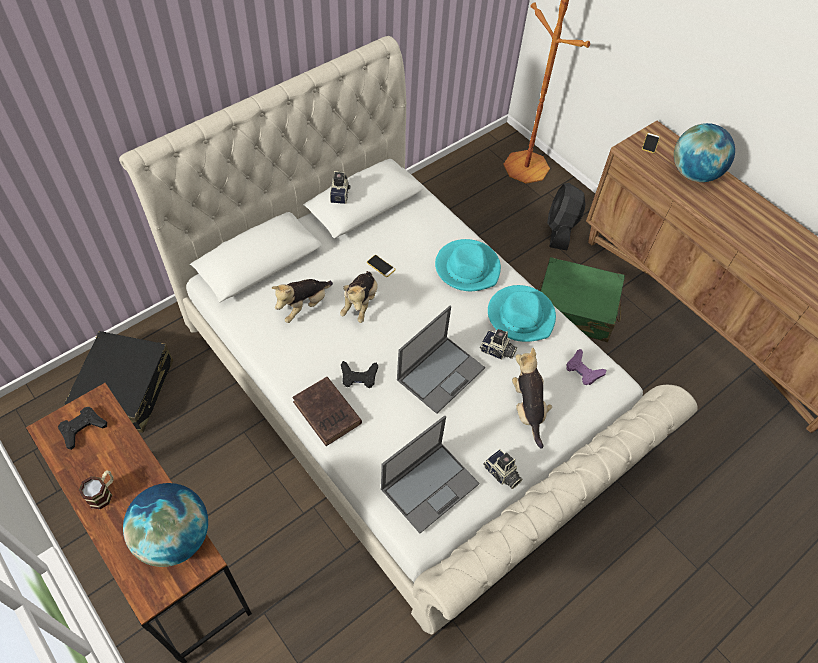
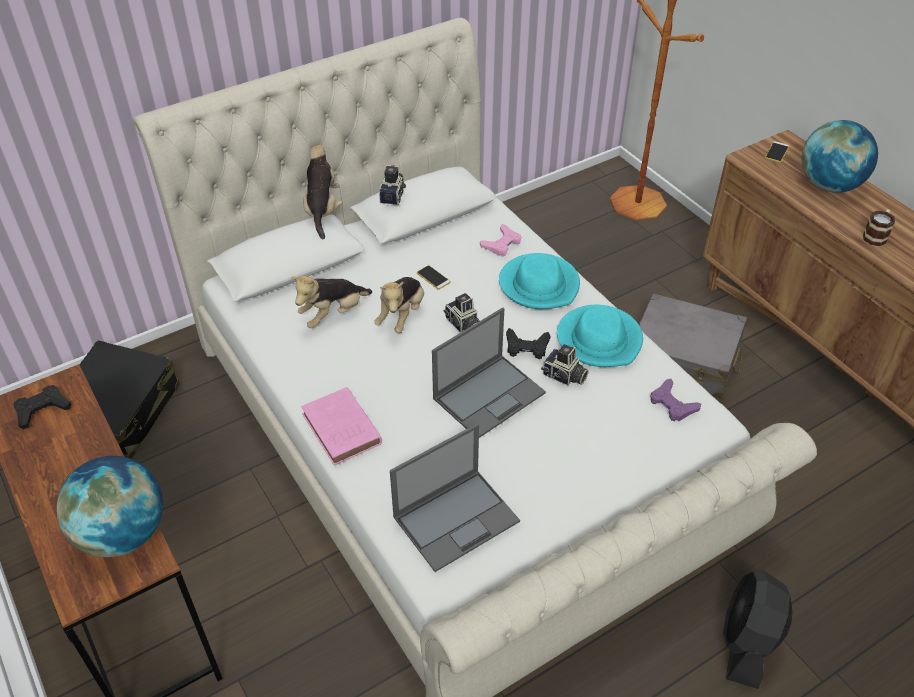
camera: 10 degrees right, 10 degrees down
mug [79,470,114,509] -> mug moved to [863,209,895,246]
brown book [292,377,362,446] -> pink book [301,387,382,465]
black game controller [341,361,378,388] -> black game controller moved to [506,328,550,359]
camera [483,449,522,489] -> camera moved to [443,293,479,333]
plush toy [512,347,552,449] -> plush toy moved to [303,145,343,239]
green suitcase [539,257,625,342] -> grey suitcase [639,293,747,399]
black fan [547,183,585,250] -> black fan moved to [723,570,793,689]
none -> pink game controller [480,224,522,256]

